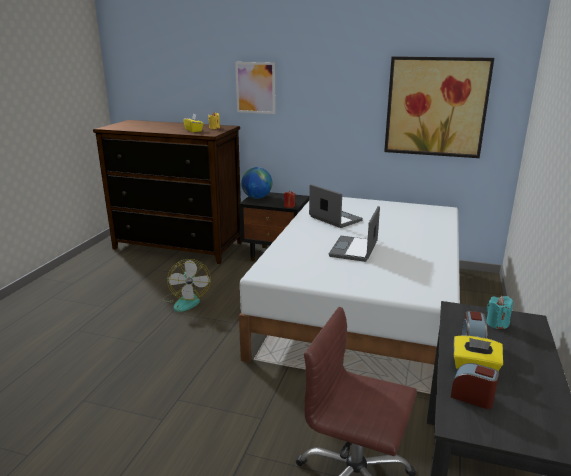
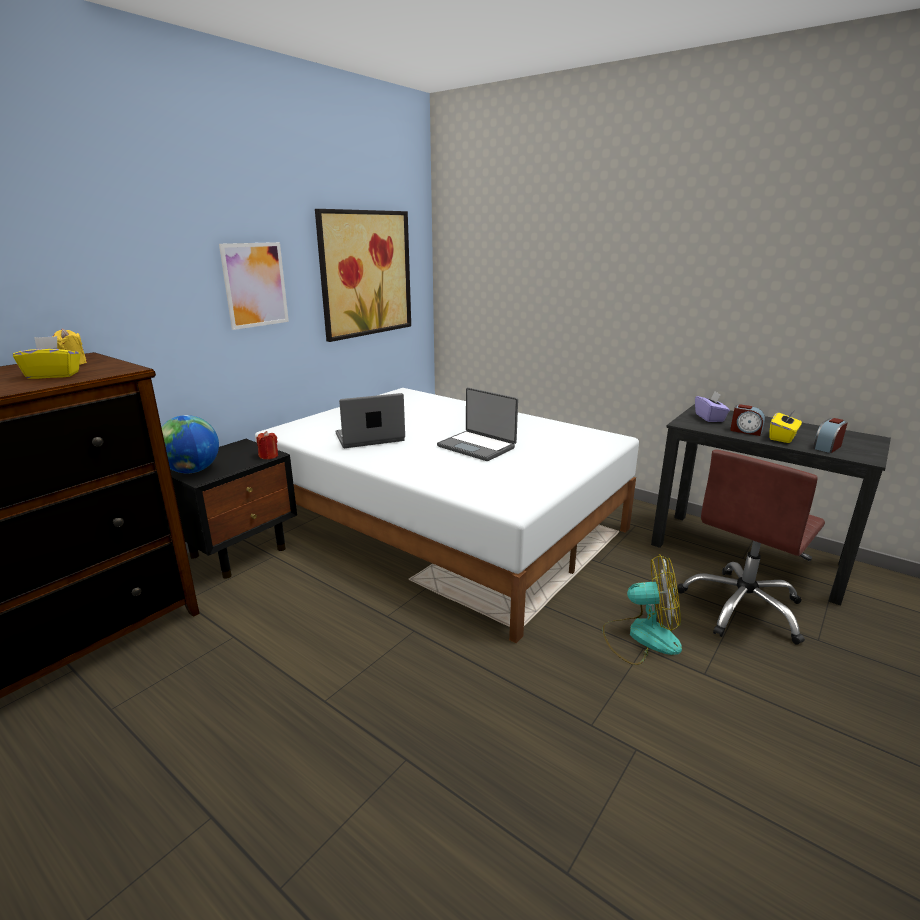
camera: 70 degrees left, 0 degrees up
fan [162,259,211,312] -> fan moved to [602,554,682,665]
picture [235,62,275,114] -> picture moved to [219,242,289,330]
turquoise candle [486,296,513,329] -> purple tissue box [695,392,730,422]

